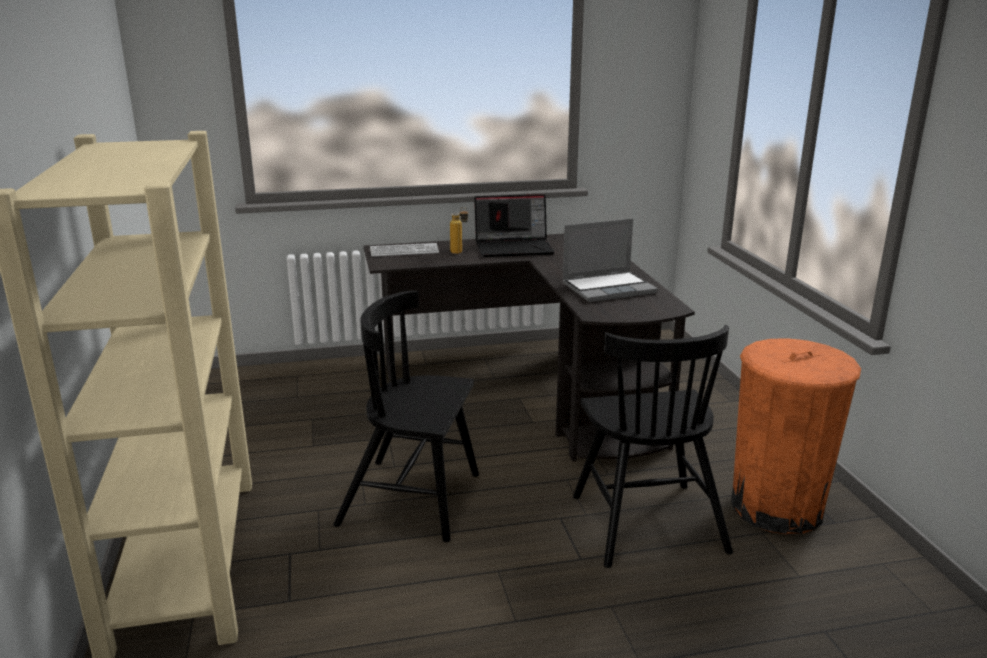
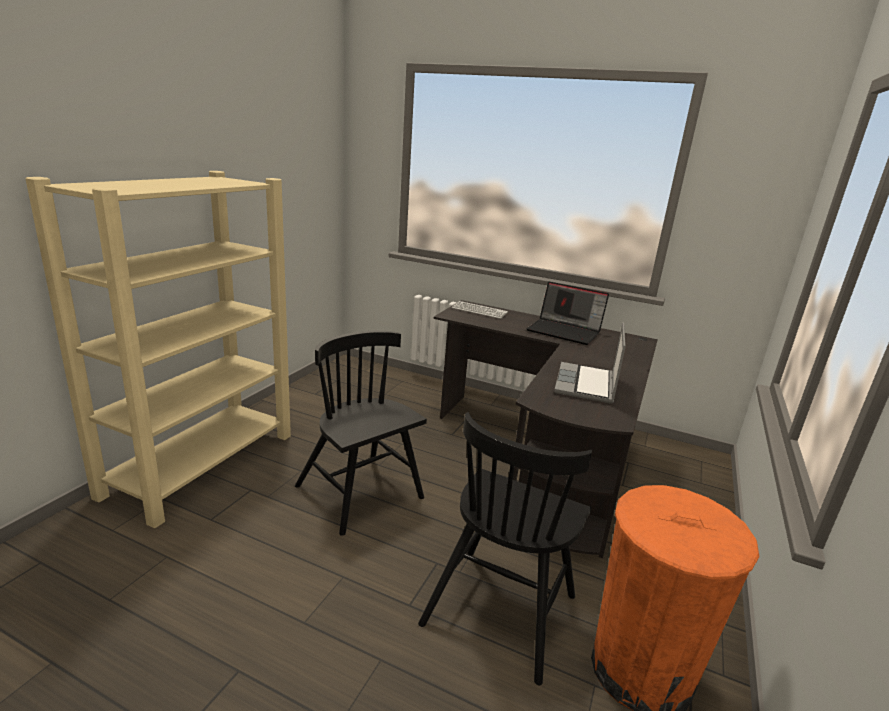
camera: 35 degrees right, 0 degrees up
bottle [450,207,469,254] -> none
laptop [562,219,658,302] -> laptop turned 90 degrees clockwise [554,322,626,404]

